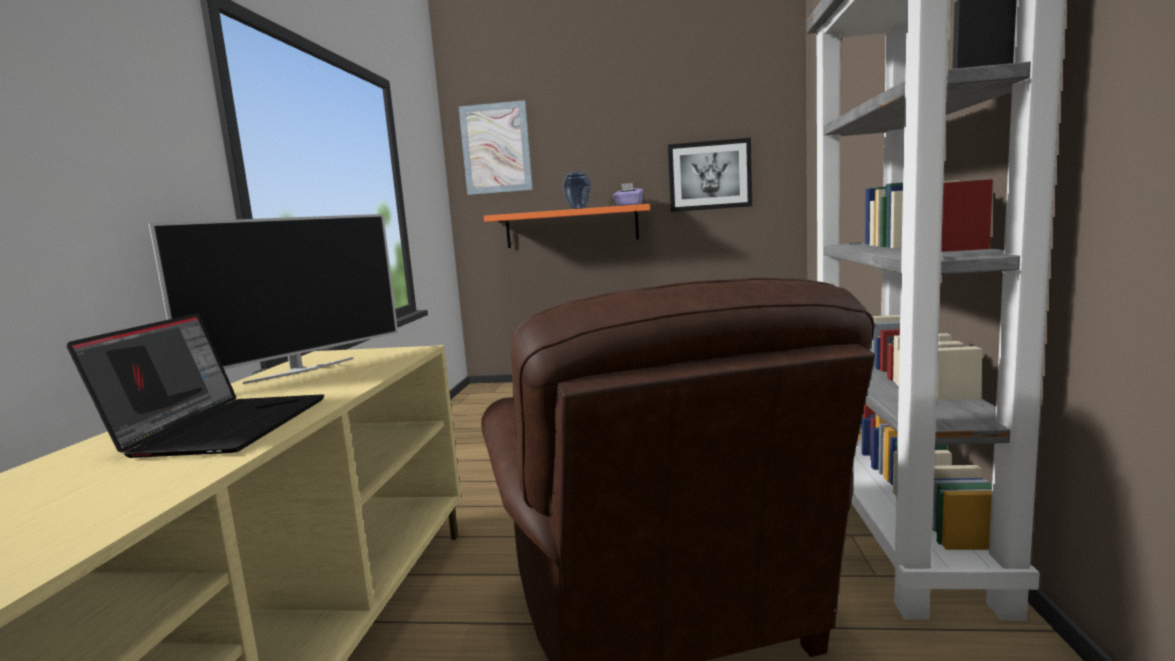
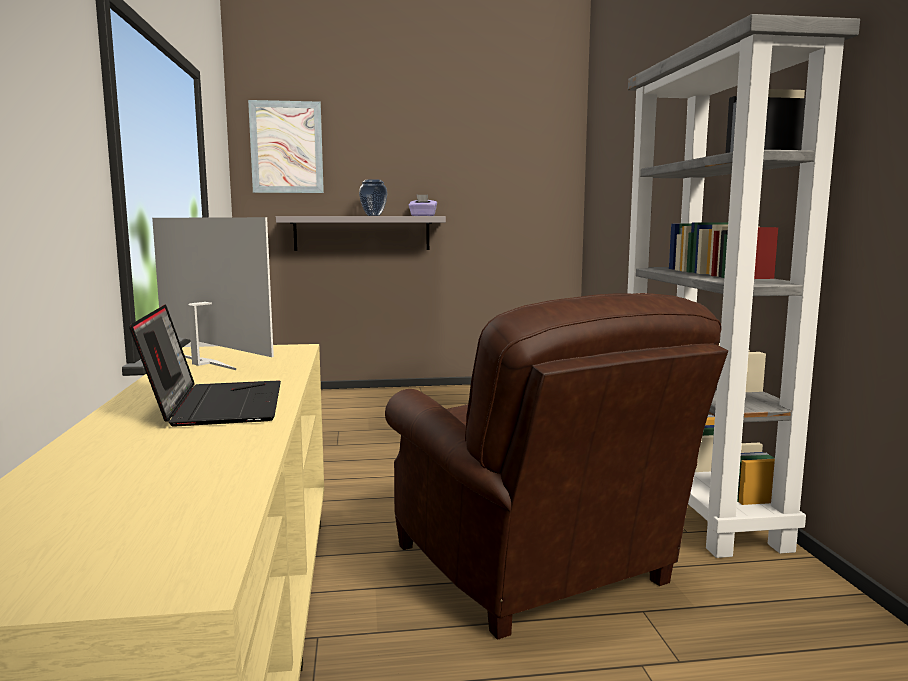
camera: 15 degrees left, 0 degrees up
television [149,214,398,384] -> television turned 75 degrees counterclockwise [152,217,274,370]
orange shelf [484,204,650,248] -> grey shelf [276,216,446,251]
picture [668,138,752,212] -> none

